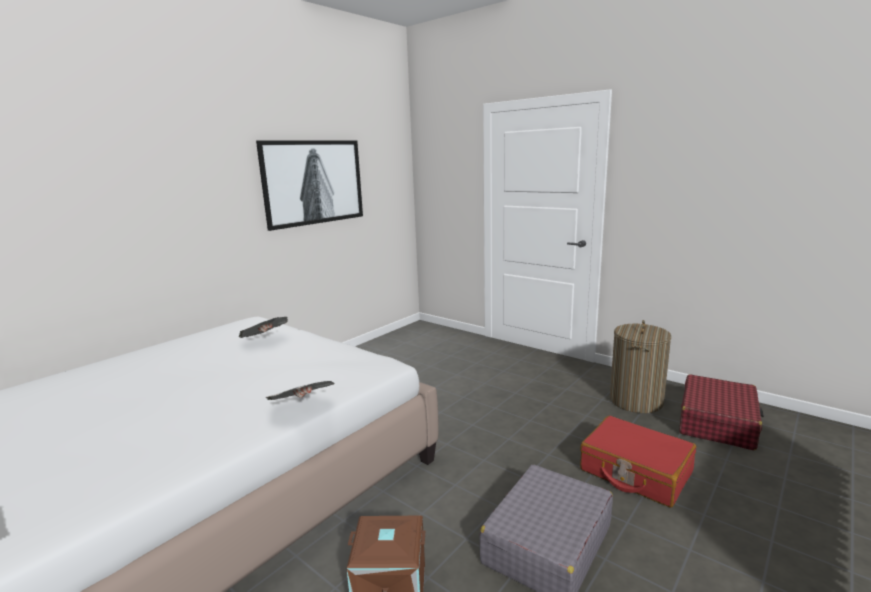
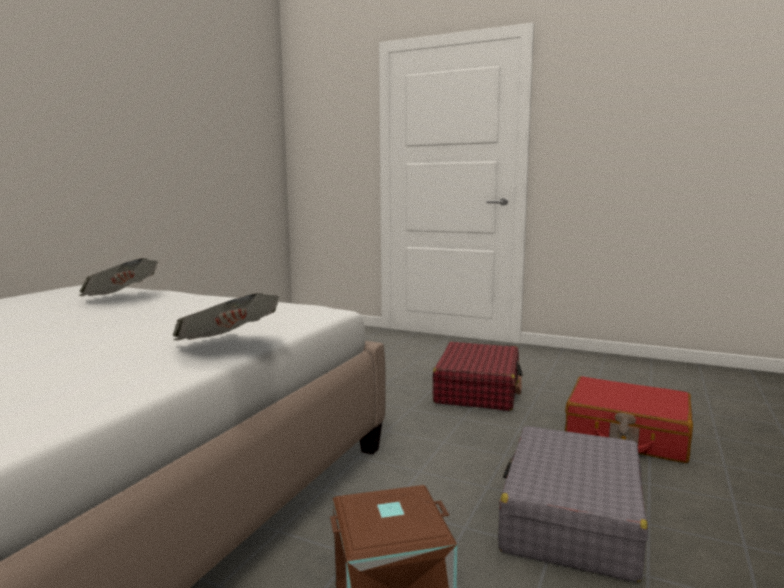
camera: 15 degrees left, 5 degrees down
picture [256,140,363,231] -> none
laundry basket [610,320,671,413] -> none
red suitcase [680,374,764,450] -> red suitcase moved to [433,342,523,411]

